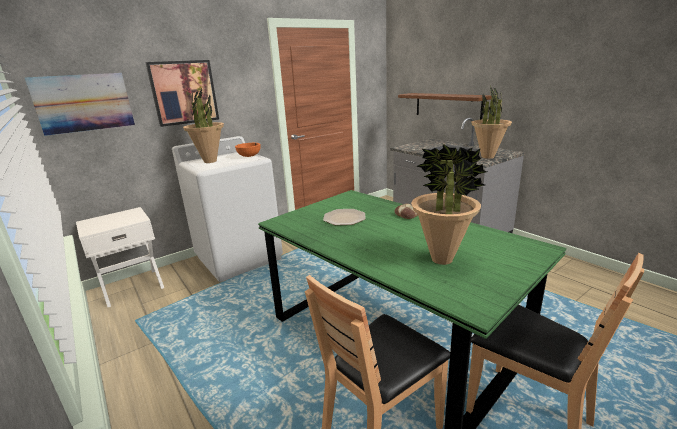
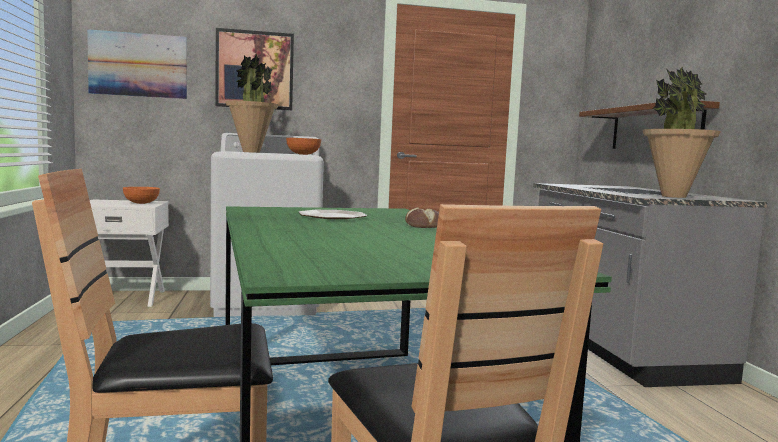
camera: 25 degrees right, 15 degrees down
potted plant [411,144,487,265] -> none
none -> orange bowl [123,187,160,204]

